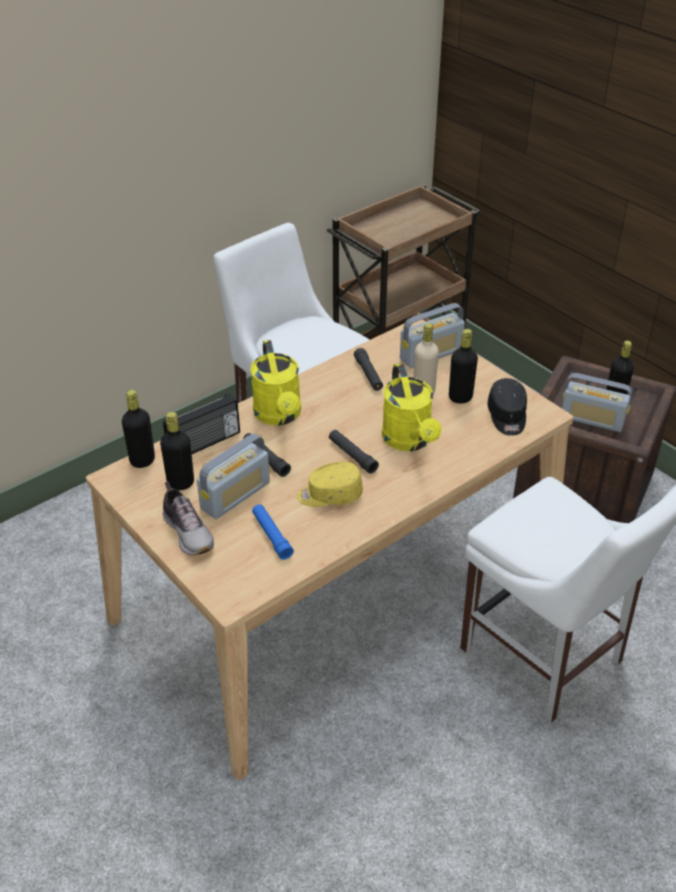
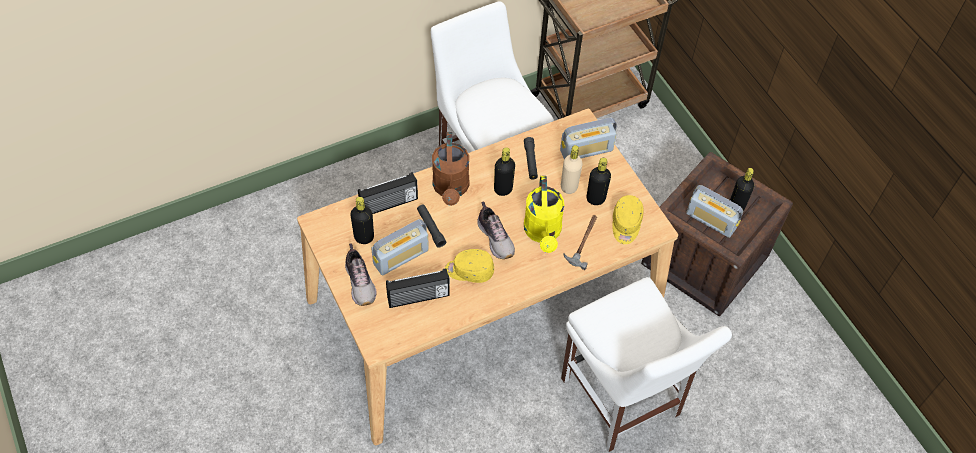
camera: 10 degrees right, 15 degrees up
black bottle [122,390,155,468] -> black bottle moved to [494,148,515,196]
yellow watering can [250,340,301,426] -> brown watering can [432,132,469,206]
blue flashlight [252,504,294,560] -> radio [386,268,450,308]
black flashlight [329,430,379,474] -> shoe [477,201,515,259]
black cap [487,378,527,436] -> yellow cap [612,195,643,244]
none -> hammer [563,215,597,270]

